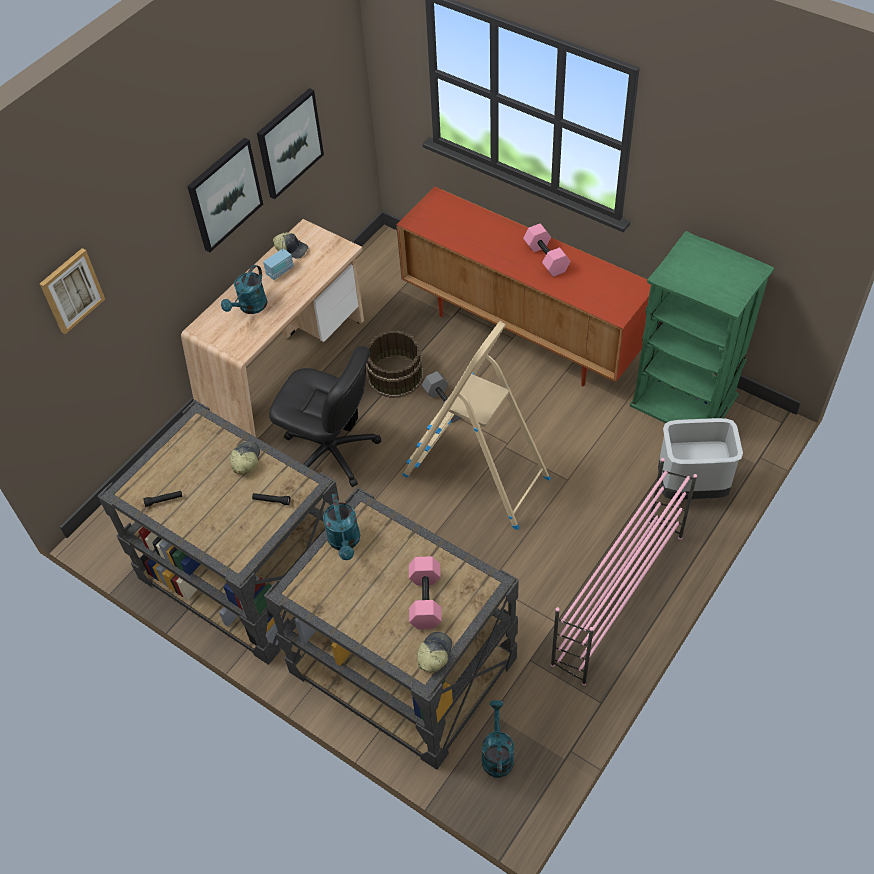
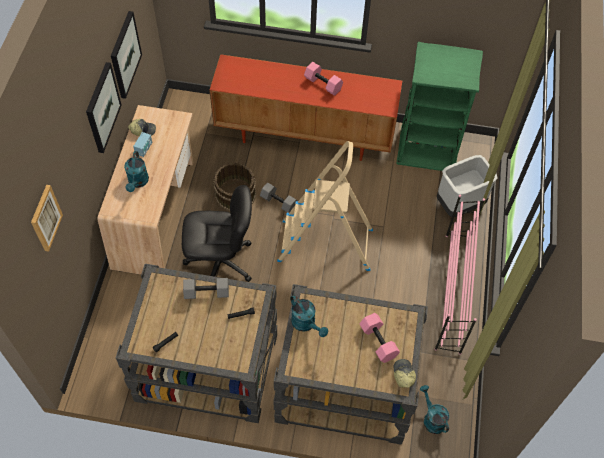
camera: 30 degrees left, 5 degrees up
cap [230,441,260,474] -> grey dumbbell [183,278,229,299]

